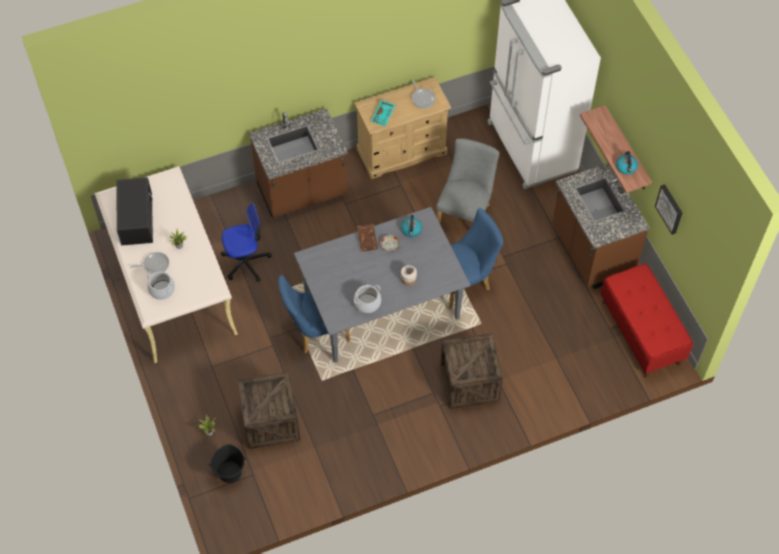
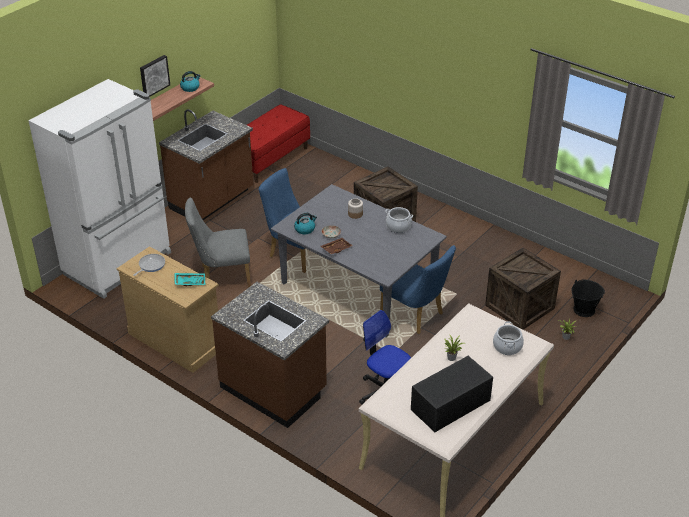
camera: 120 degrees left, 20 degrees down
frying pan [130,252,169,274] -> none
picture [655,184,682,235] -> picture moved to [140,55,170,97]

